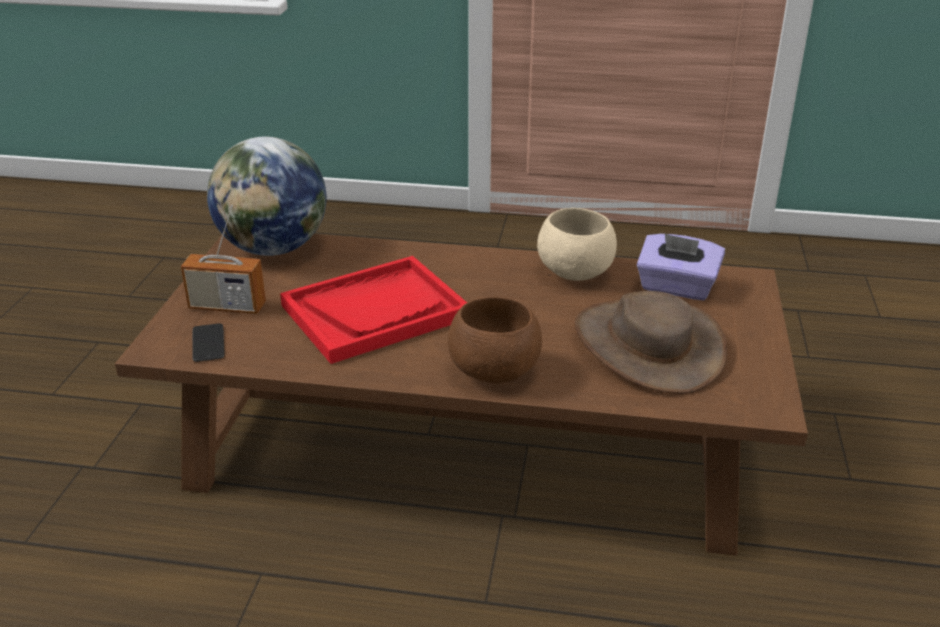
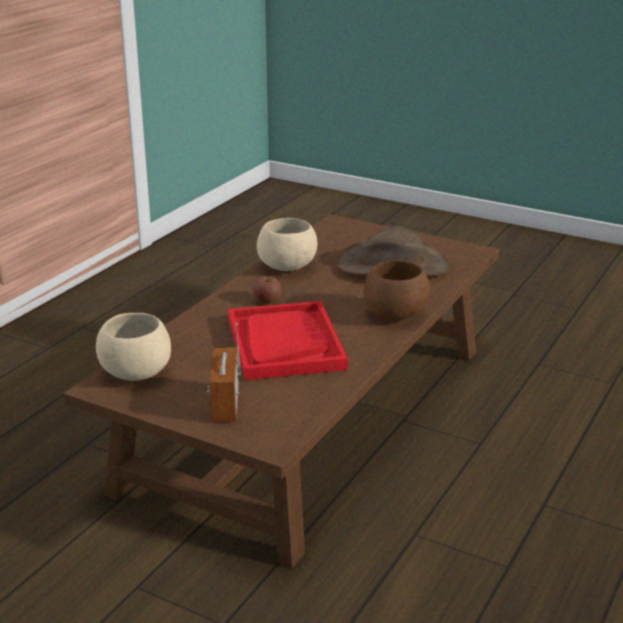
camera: 70 degrees left, 5 degrees down
radio [181,205,266,314] -> radio turned 150 degrees clockwise [207,323,241,422]
phone [192,323,225,362] -> none
globe [207,137,327,256] -> beige bowl [96,313,171,381]
purple tissue box [636,234,725,300] -> none
none -> apple [253,276,281,304]

